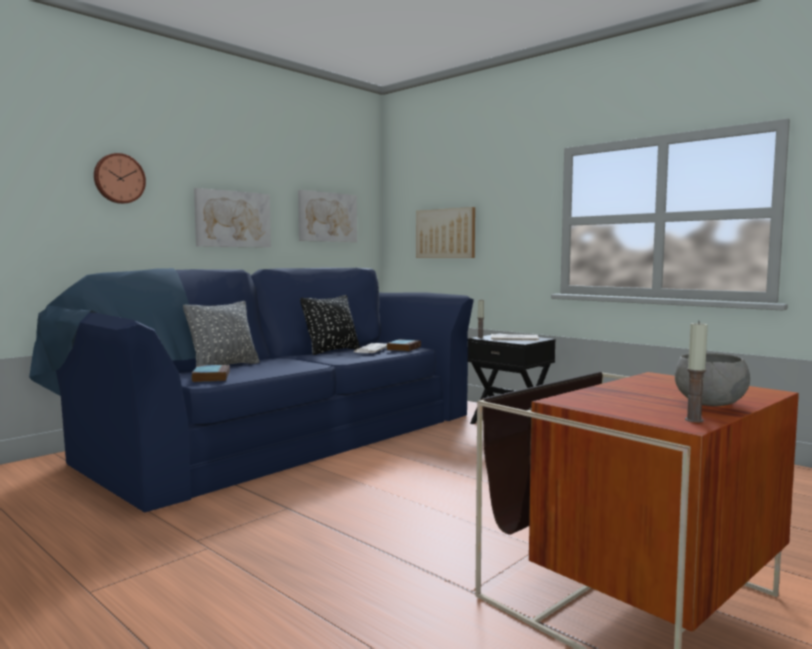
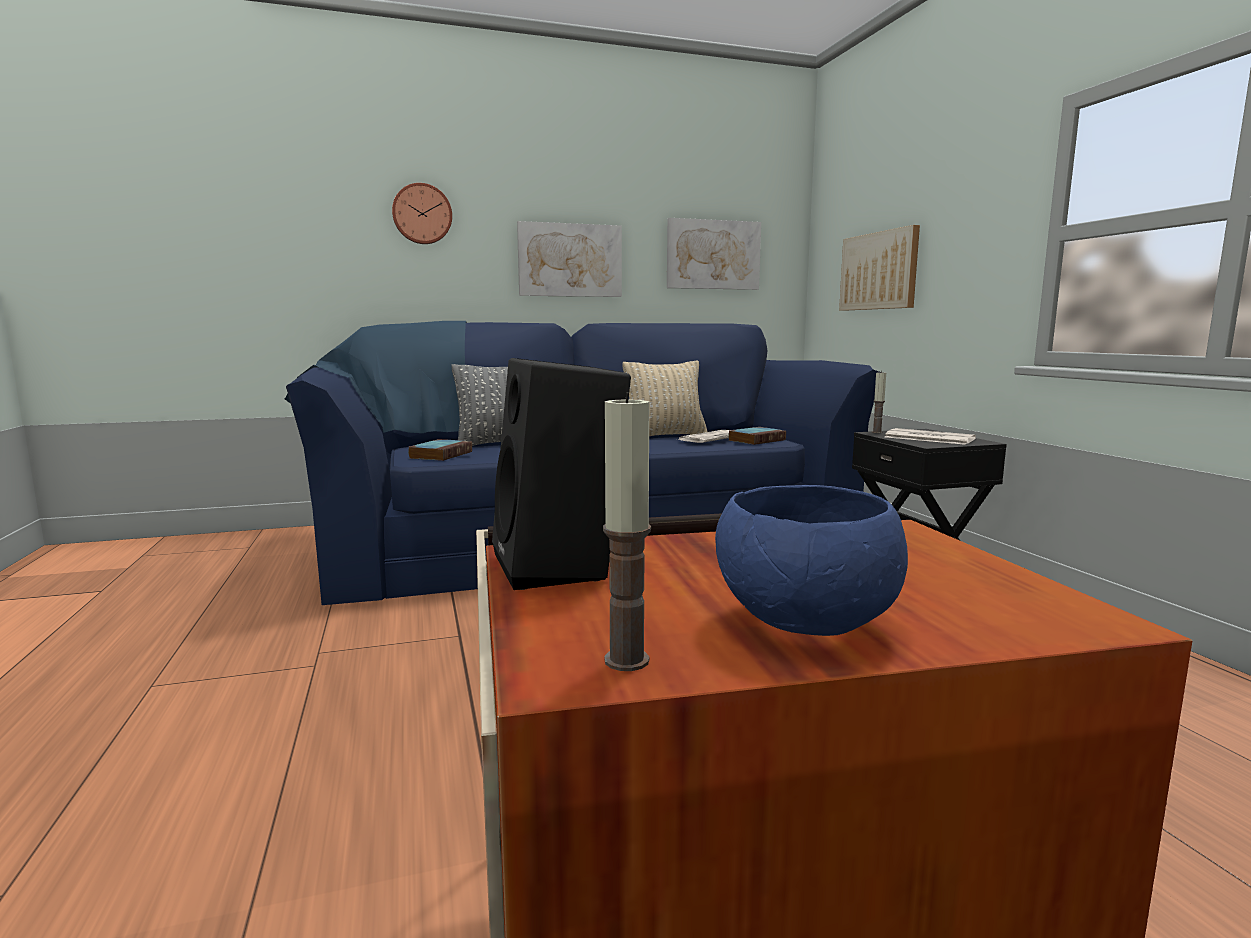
camera: 30 degrees right, 5 degrees up
black pillow [300,295,360,355] -> beige pillow [622,361,708,436]
grey bowl [675,353,750,406] -> blue bowl [715,485,908,636]
none -> black speaker [492,358,631,590]

